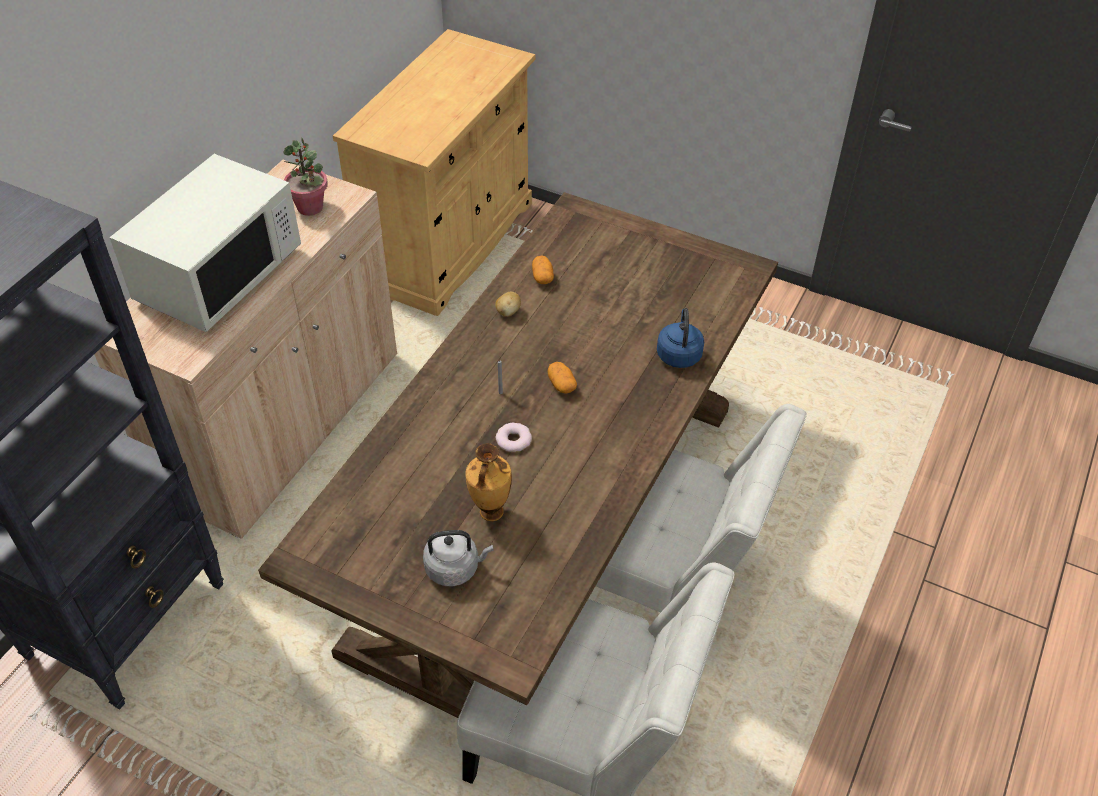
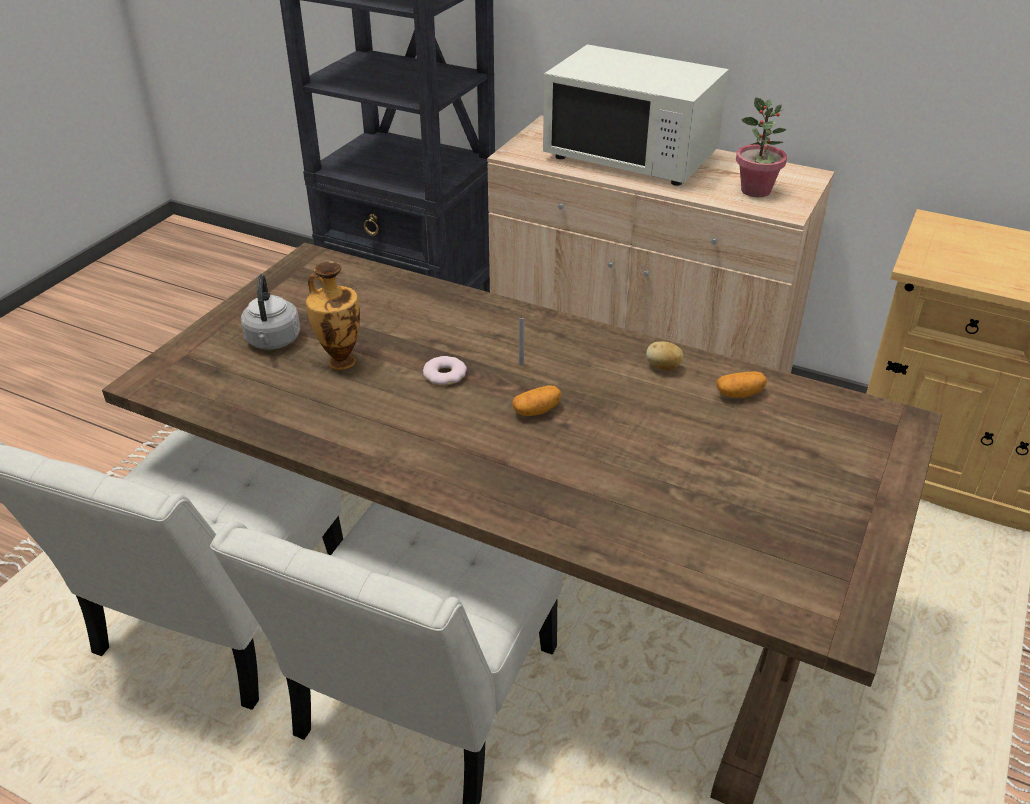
camera: 90 degrees right, 10 degrees down
blue kettle [657,308,704,368] -> none

